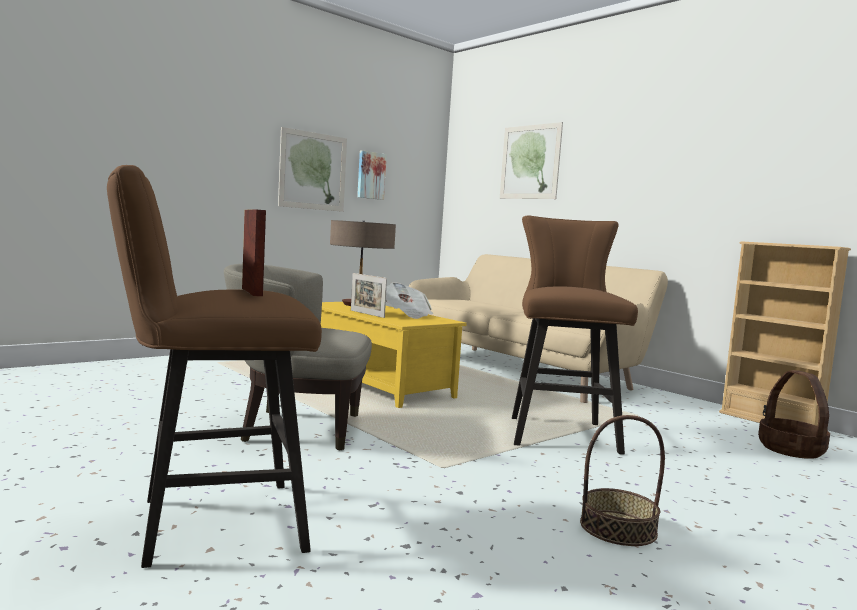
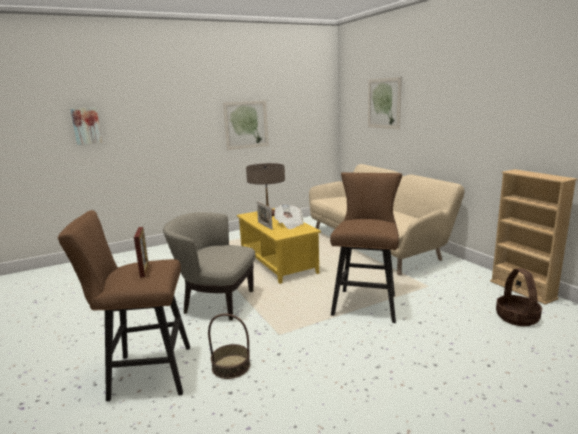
camera: 15 degrees right, 10 degrees up
picture [357,150,387,200] -> picture moved to [71,107,102,145]
basket [580,415,665,546] -> basket moved to [208,314,250,379]

